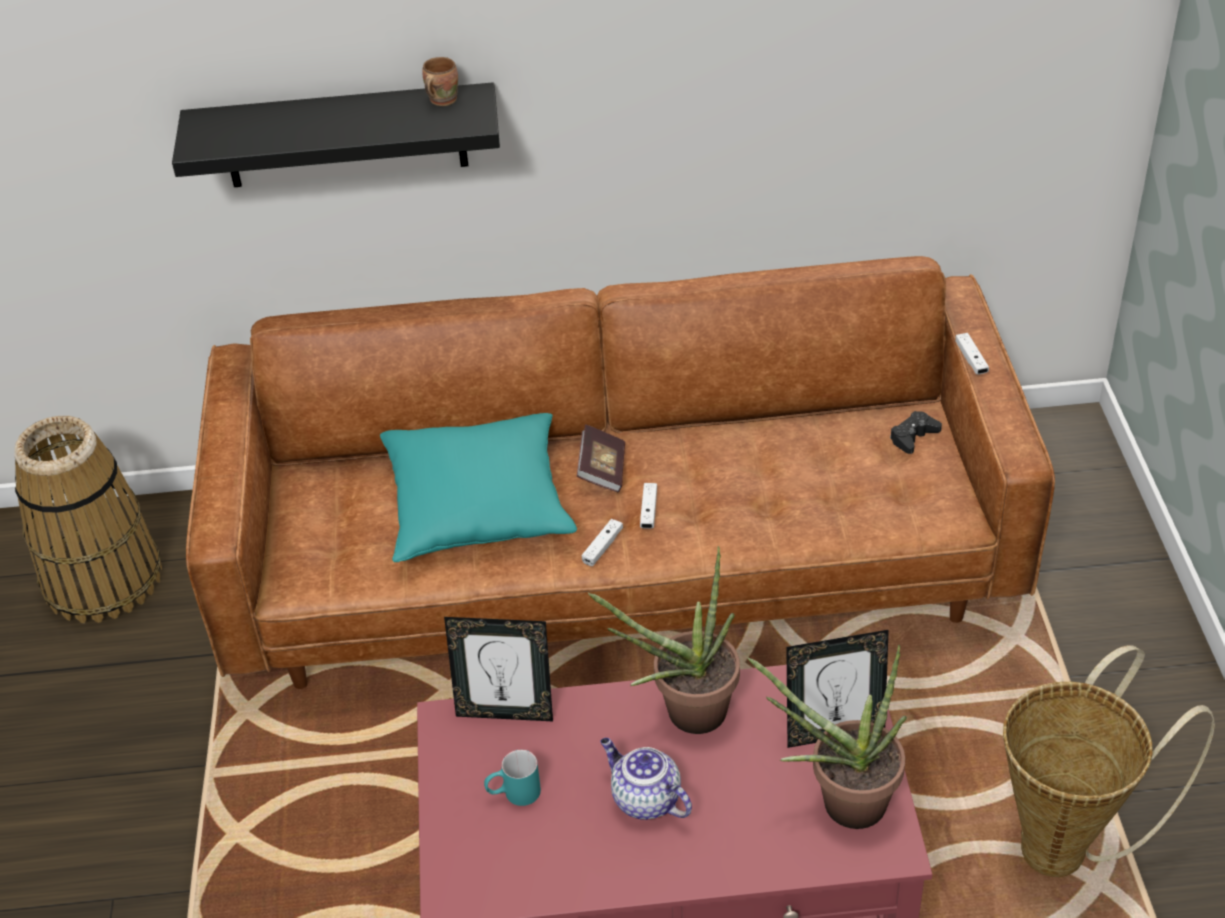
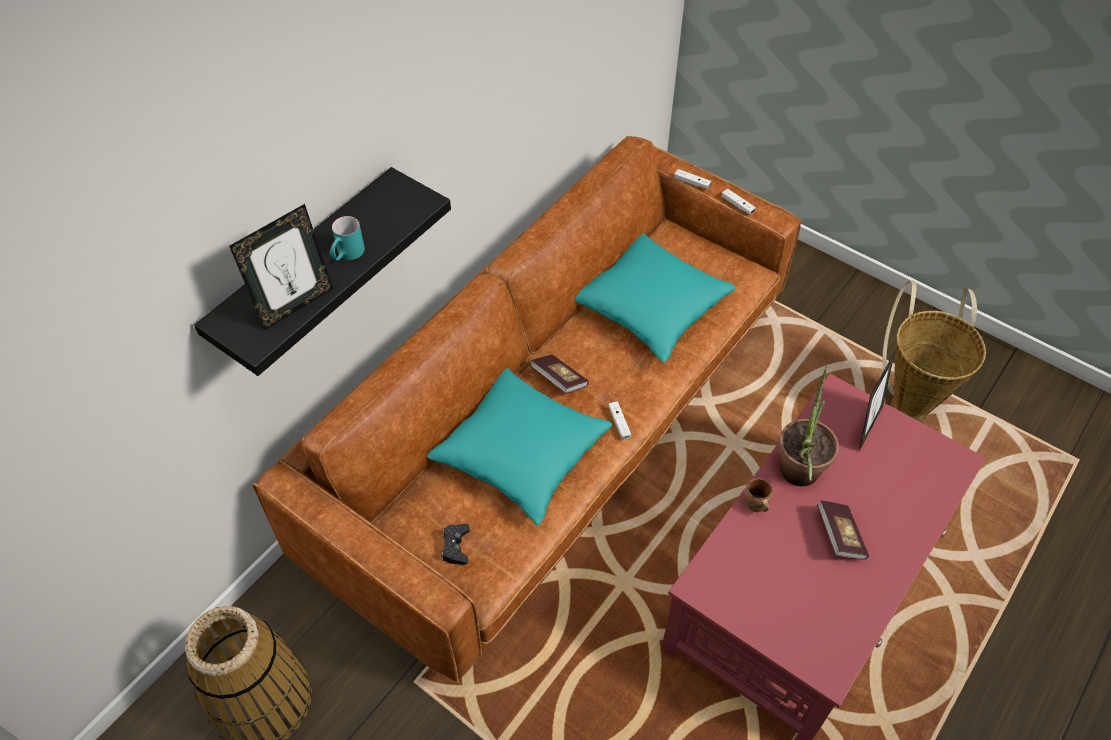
camera: 50 degrees left, 10 degrees up
brown mug [422,57,458,106] -> brown mug moved to [745,478,772,512]
picture frame [444,617,553,721] -> picture frame moved to [229,204,333,330]
turquoise mug [484,750,541,806] -> turquoise mug moved to [329,216,365,261]
teapot [600,738,692,820] -> book [817,500,869,560]
white game controller [640,483,657,529] -> white game controller moved to [722,189,756,215]
potted plant [747,645,907,829] -> none
black game controller [890,411,942,454] -> black game controller moved to [442,524,470,565]
none -> turquoise pillow [575,233,736,363]

